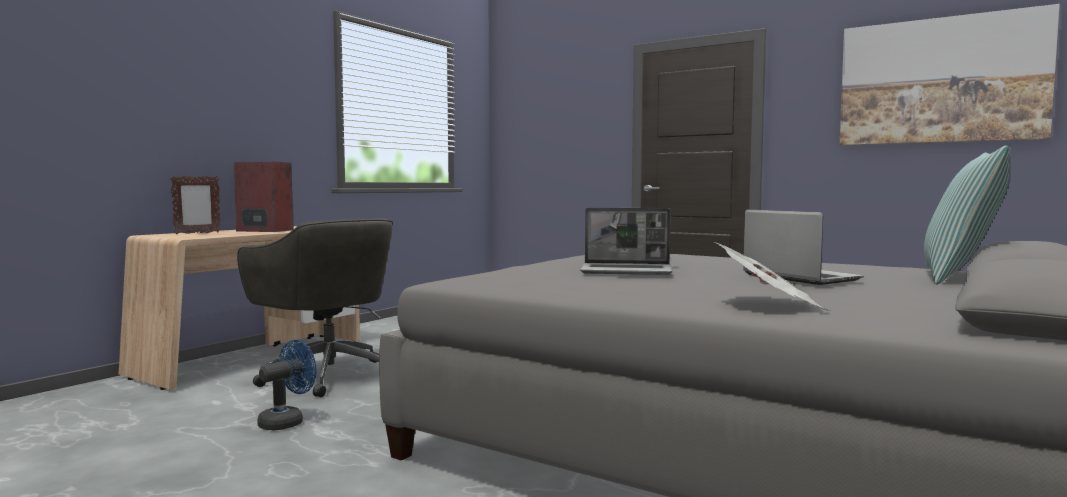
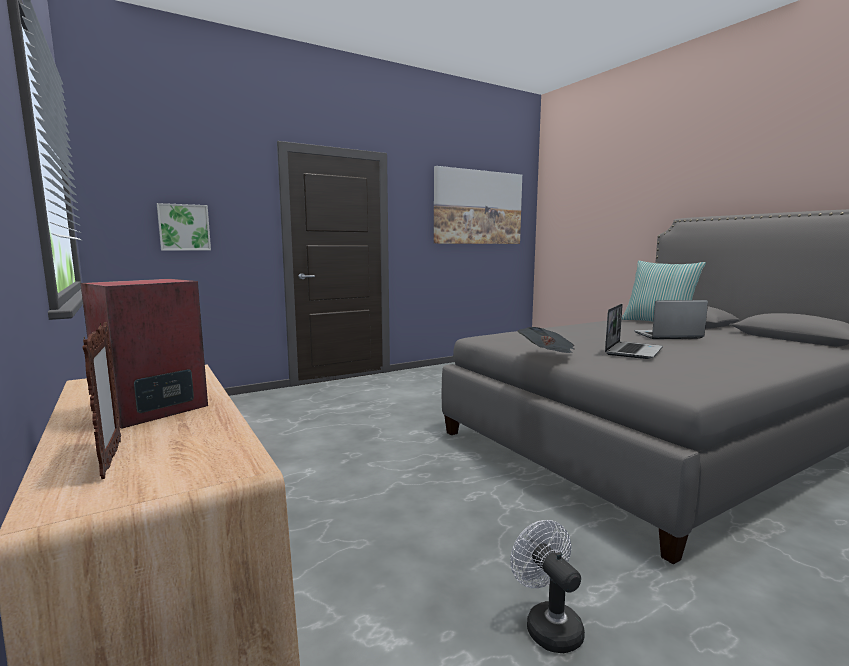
camera: 65 degrees left, 5 degrees up
grey office chair [237,219,393,397] -> none
blue fan [257,340,317,430] -> white fan [510,520,585,653]
newspaper [714,242,830,311] -> newspaper moved to [518,327,574,353]
none -> picture [157,203,211,251]

